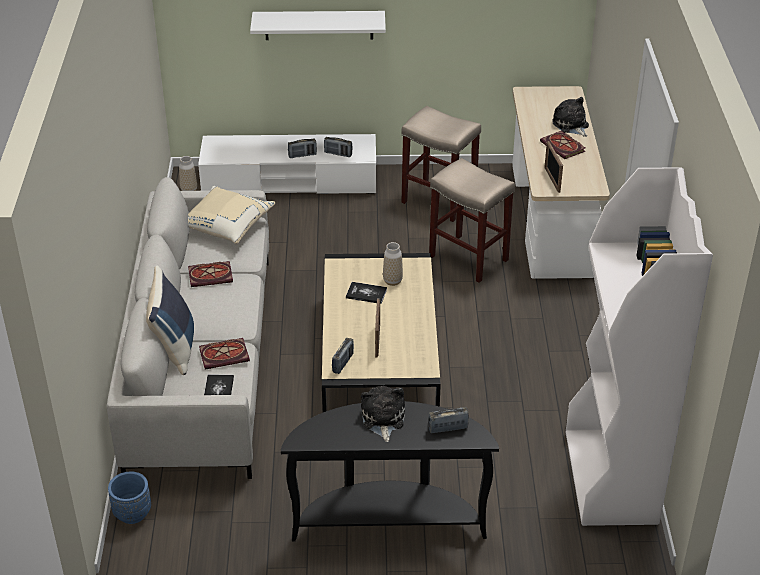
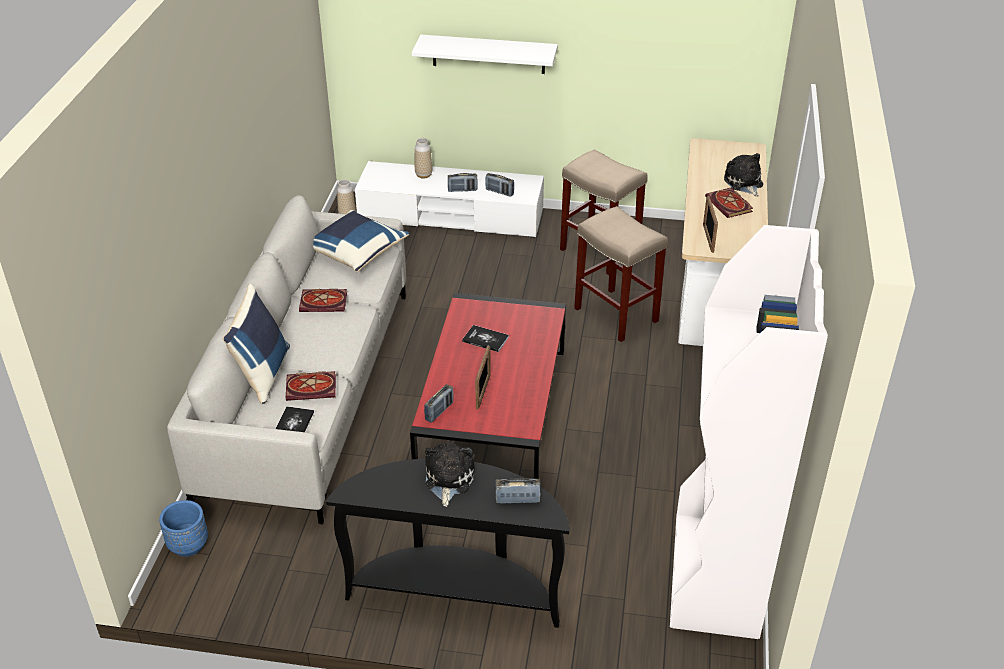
camera: 10 degrees right, 0 degrees up
beige pillow [188,186,275,244] -> blue pillow [313,210,409,272]
beige coffee table [322,253,441,412] -> red coffee table [410,293,566,479]
vase [383,242,403,286] -> vase moved to [415,138,432,179]

